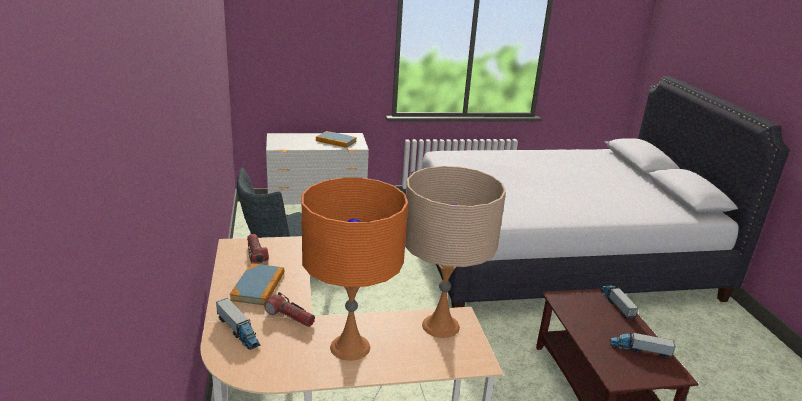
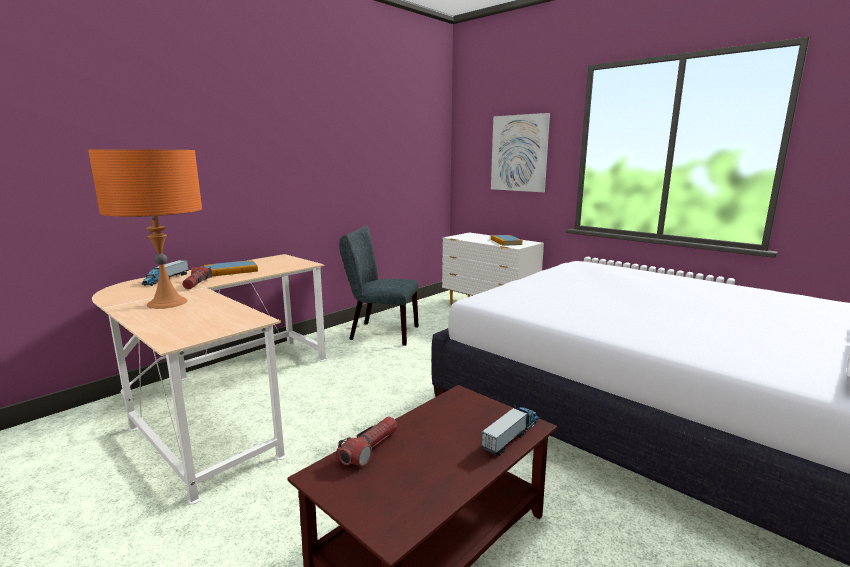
camera: 55 degrees right, 10 degrees down
flashlight [247,234,269,263] -> flashlight moved to [337,416,397,467]
beige table lamp [405,166,506,338] -> none
toy truck [610,331,676,359] -> none
none -> picture [491,113,550,192]

